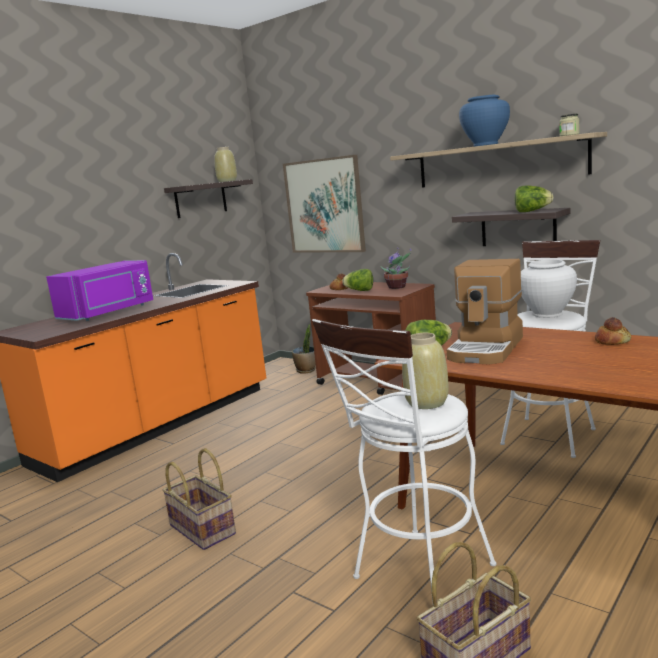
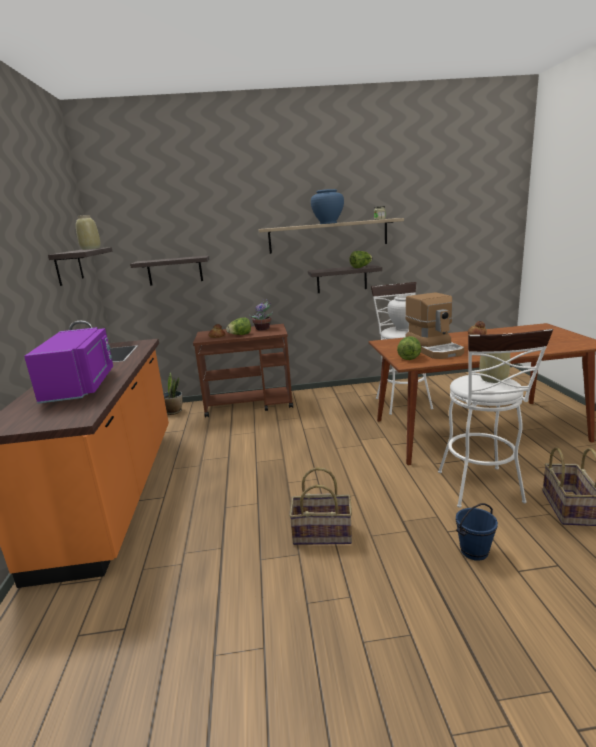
camera: 45 degrees left, 5 degrees up
picture [283,155,366,252] -> shelf [130,255,209,286]
none -> blue bucket [456,503,498,561]

